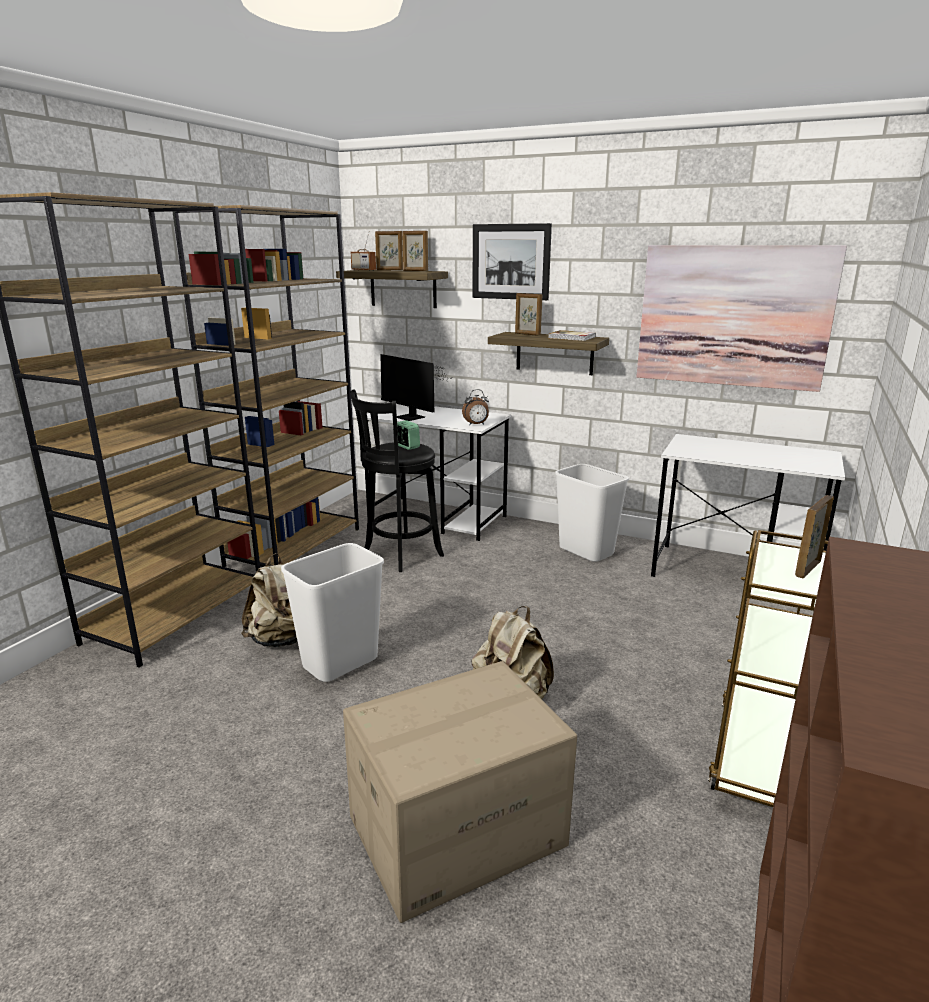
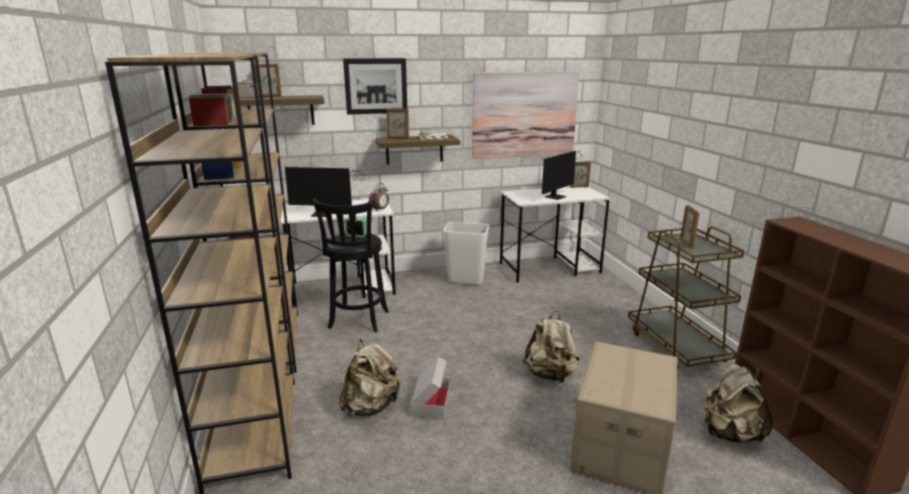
camera: 40 degrees left, 0 degrees up
white trash can [281,543,384,682] -> cardboard box [410,356,450,418]
picture frame [402,231,428,271] -> picture frame moved to [570,161,591,188]
none -> monitor [542,151,583,200]
none -> beige backpack [704,364,773,443]

